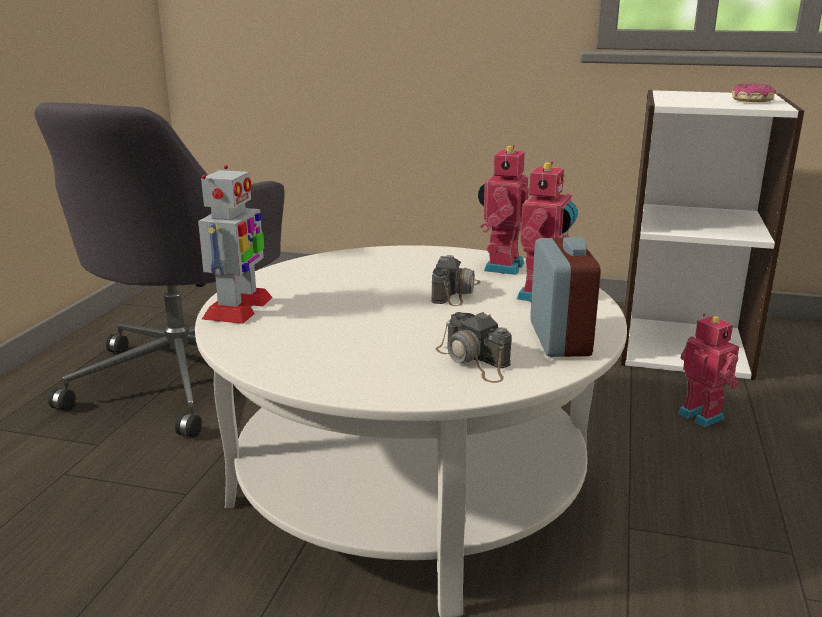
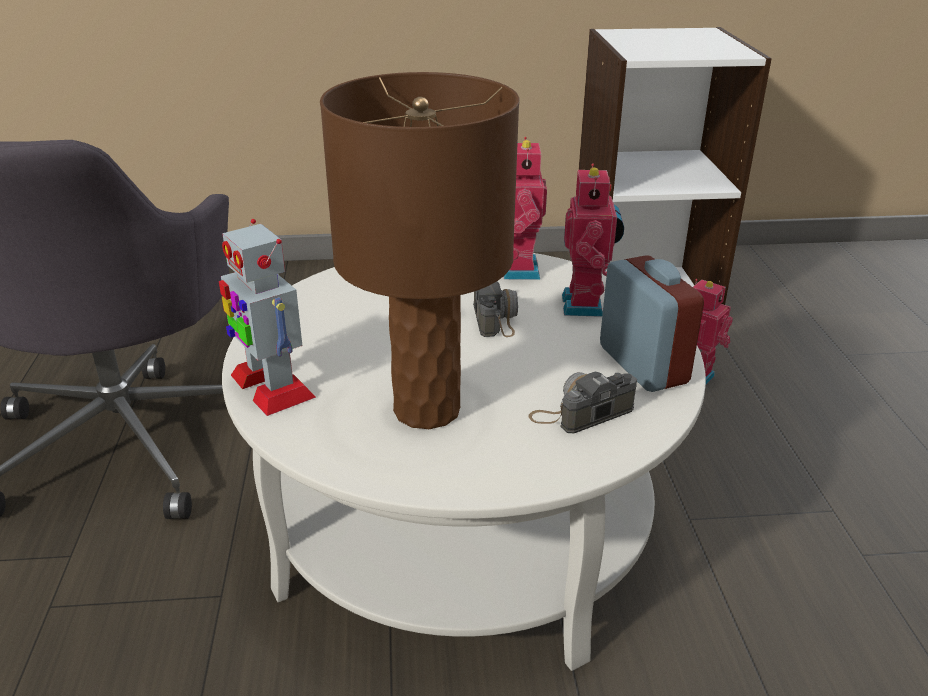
camera: 20 degrees left, 10 degrees up
toy robot [198,165,273,324] -> toy robot turned 150 degrees clockwise [219,219,316,416]
camera [435,312,512,383] -> camera turned 120 degrees clockwise [528,372,637,433]
donut [732,84,776,102] -> none
none -> brown table lamp [320,72,520,429]

